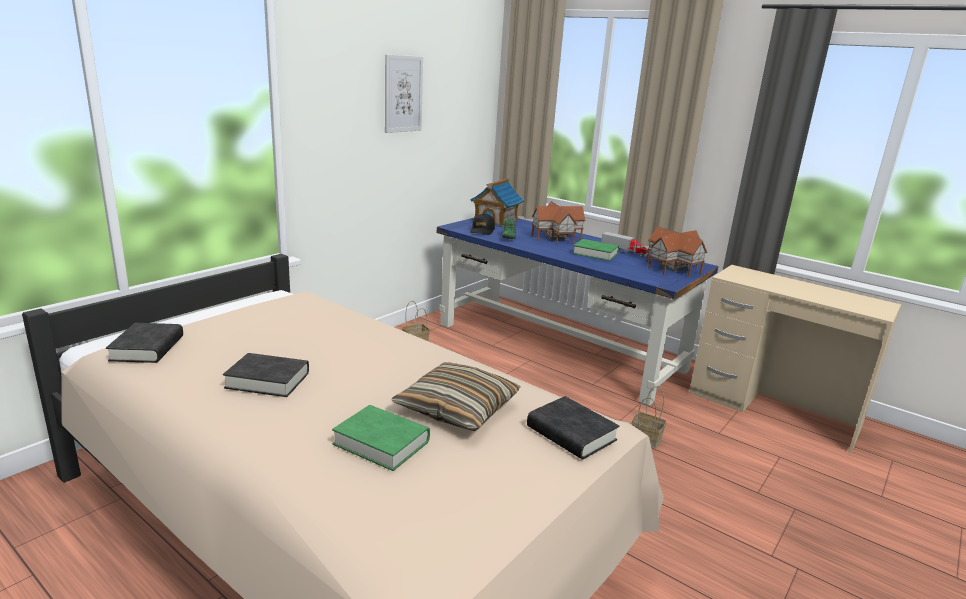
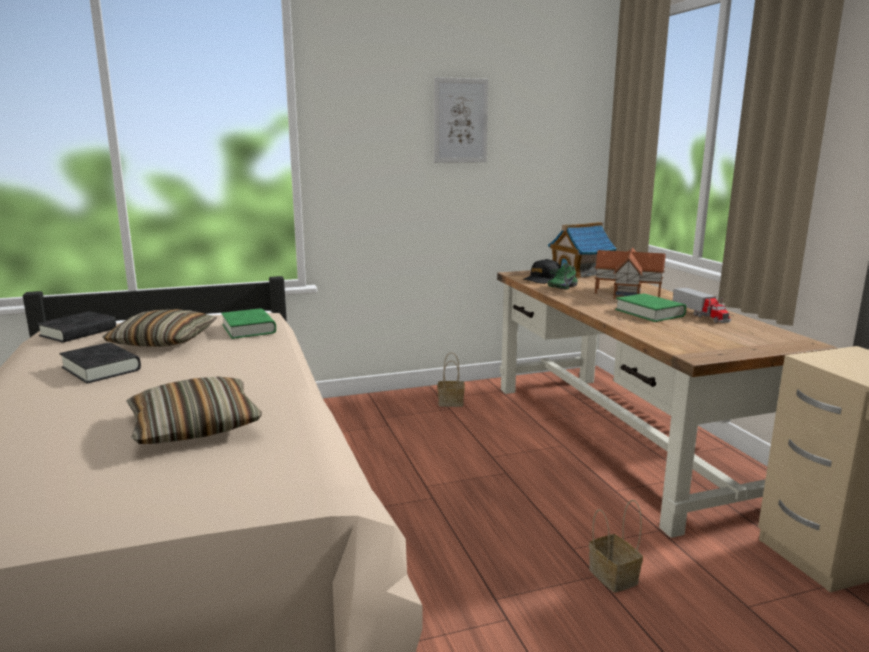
camera: 35 degrees right, 5 degrees down
green book [332,405,430,471] -> green book moved to [221,308,276,339]
blue desk [437,218,719,406] -> brown desk [497,270,838,538]
black book [527,396,619,459] -> none
toy house [646,227,708,277] -> none
none -> pillow [102,309,217,347]

